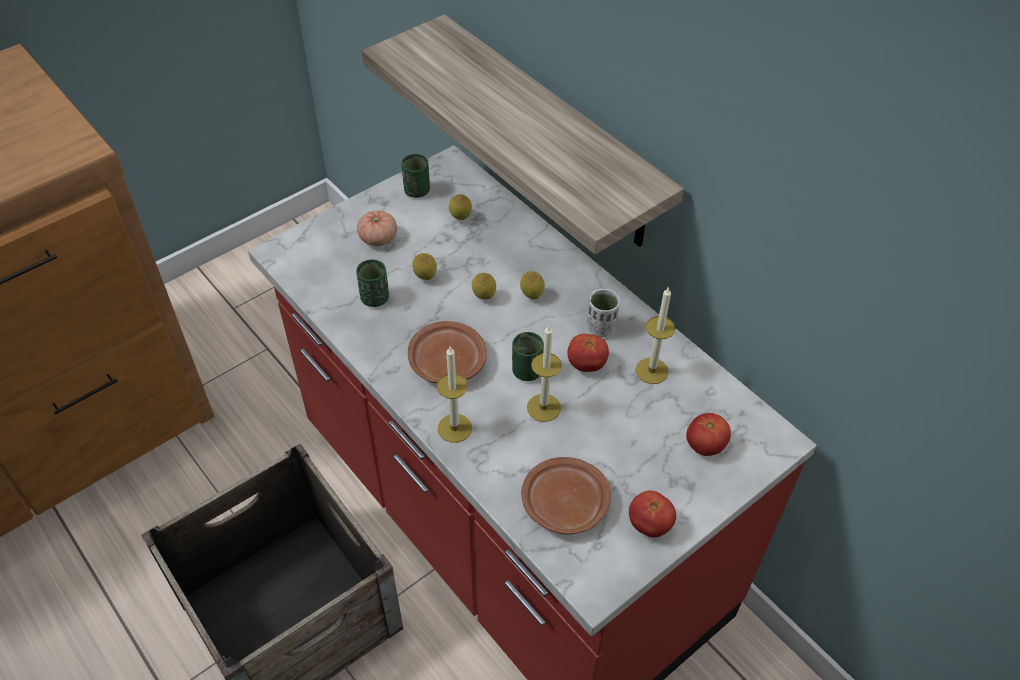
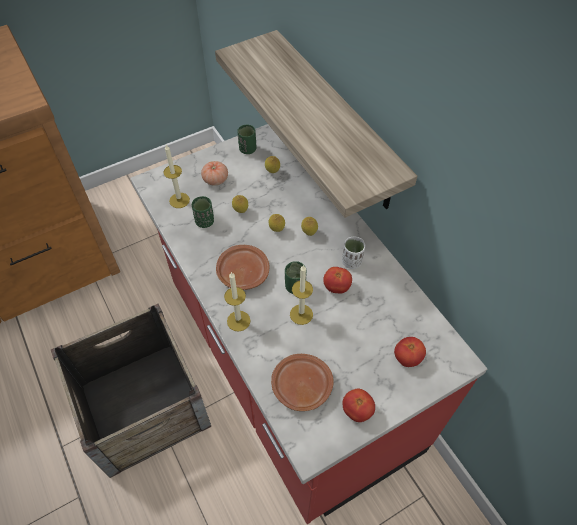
camera: 10 degrees right, 5 degrees up
candle [635,286,676,384] -> candle moved to [163,145,190,208]

